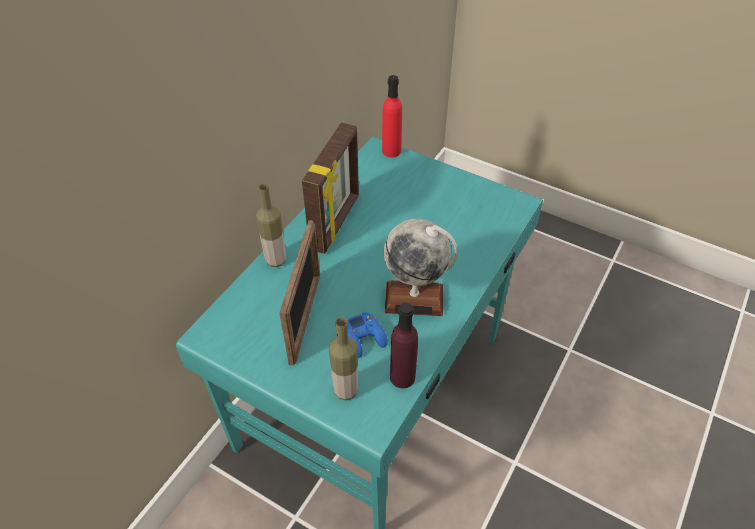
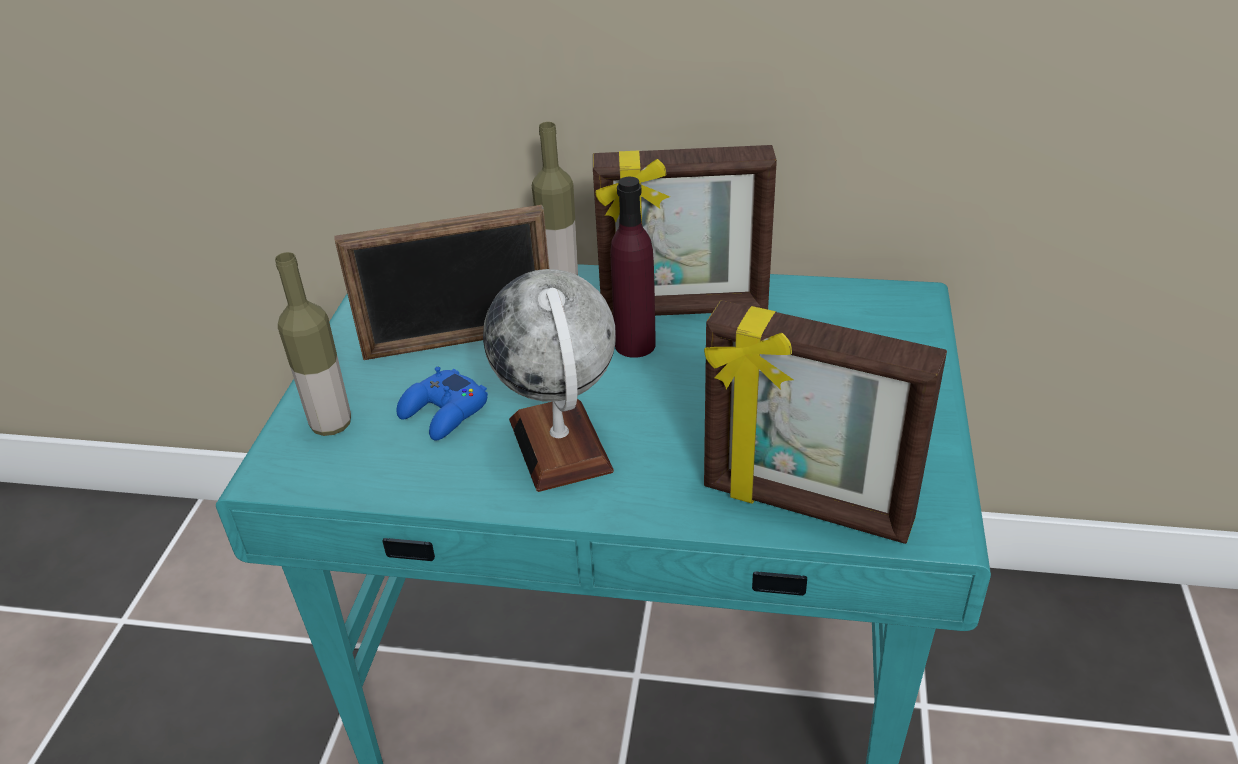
camera: 70 degrees right, 10 degrees down
red bottle [382,75,402,157] -> none
purple bottle [390,302,418,388] -> purple bottle moved to [610,177,656,358]
none -> picture frame [704,300,947,544]

